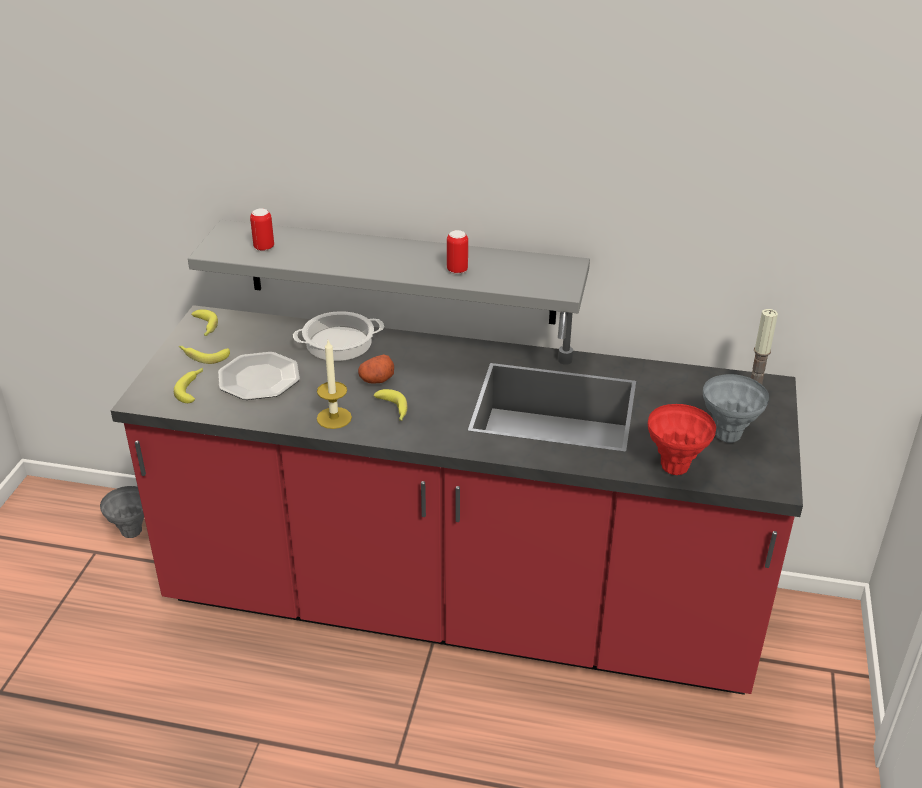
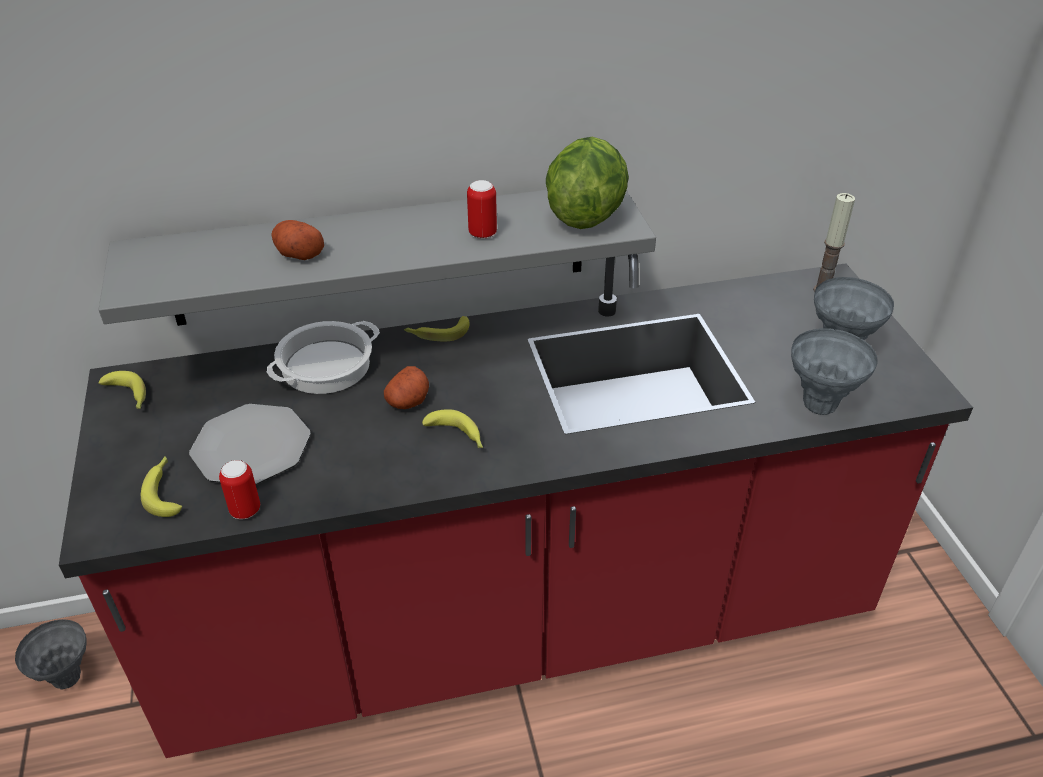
camera: 25 degrees left, 5 degrees up
banana [179,346,230,364] -> banana moved to [404,316,470,341]
can [250,208,274,251] -> can moved to [219,460,260,519]
candle [317,340,352,429] -> none
red vase [648,404,716,475] -> grey vase [791,328,878,415]
none -> potato [271,220,324,260]
none -> lettuce [546,137,629,229]

